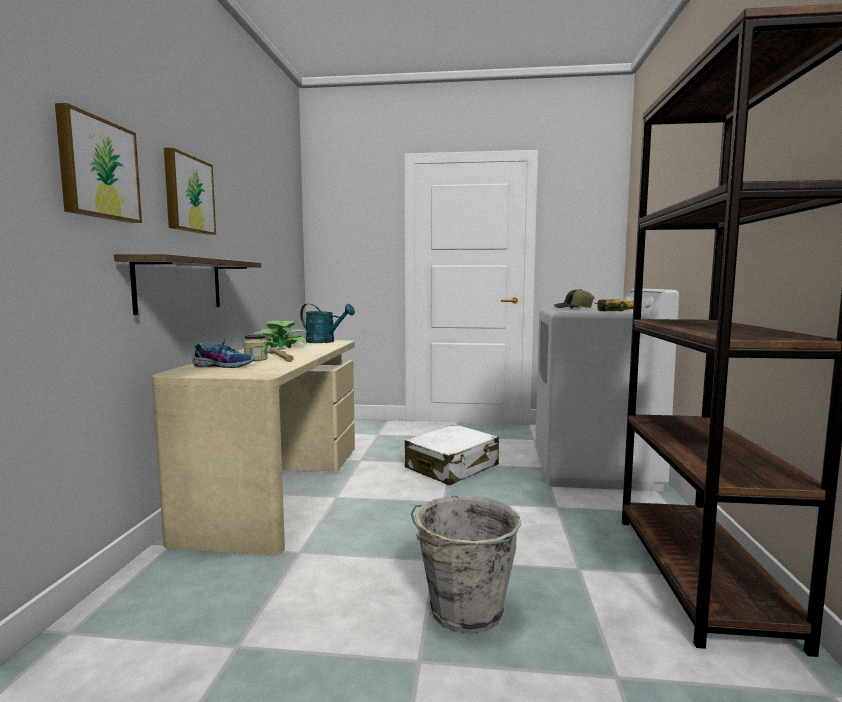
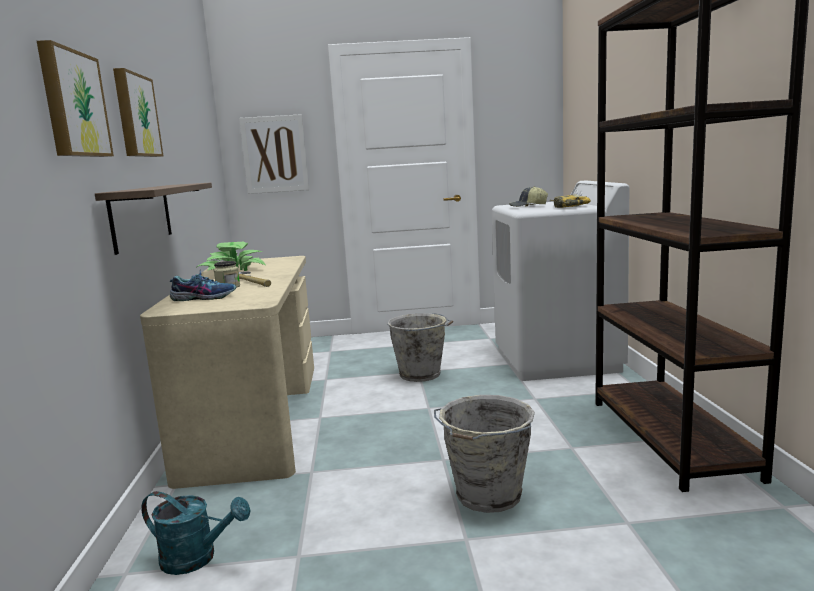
camera: 10 degrees left, 5 degrees up
turquoise watering can [300,304,355,343] -> turquoise watering can moved to [141,491,251,575]
white suitcase [405,424,499,485] -> grey bucket [387,313,453,382]
none -> picture [239,114,309,194]

